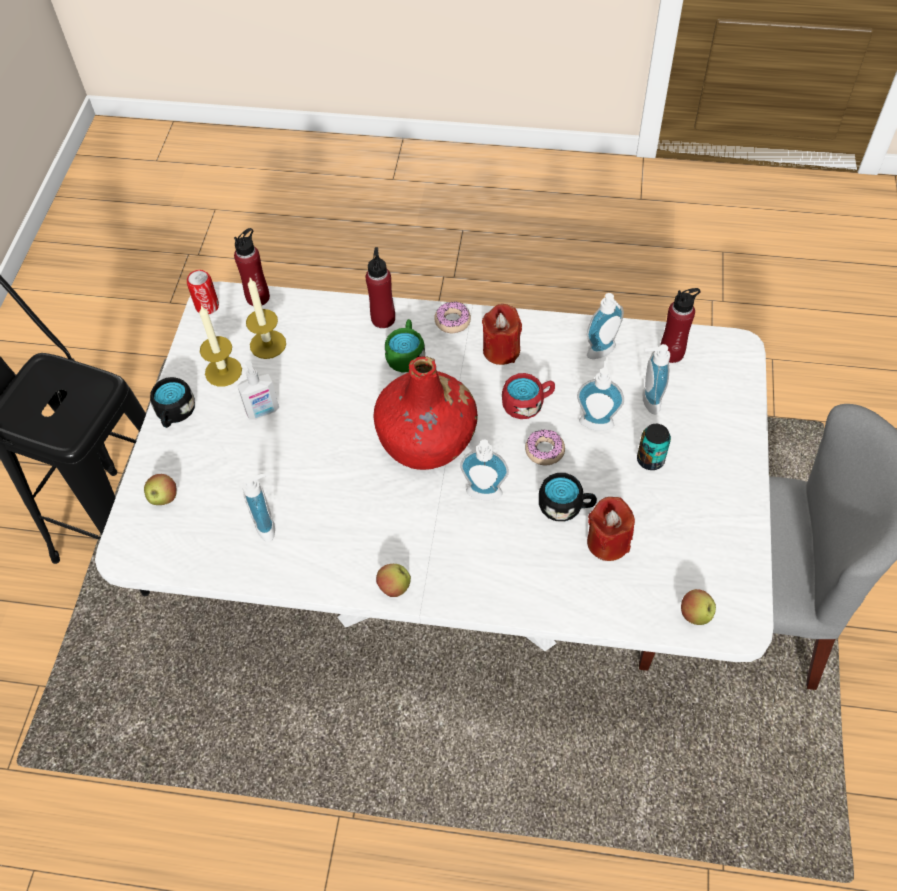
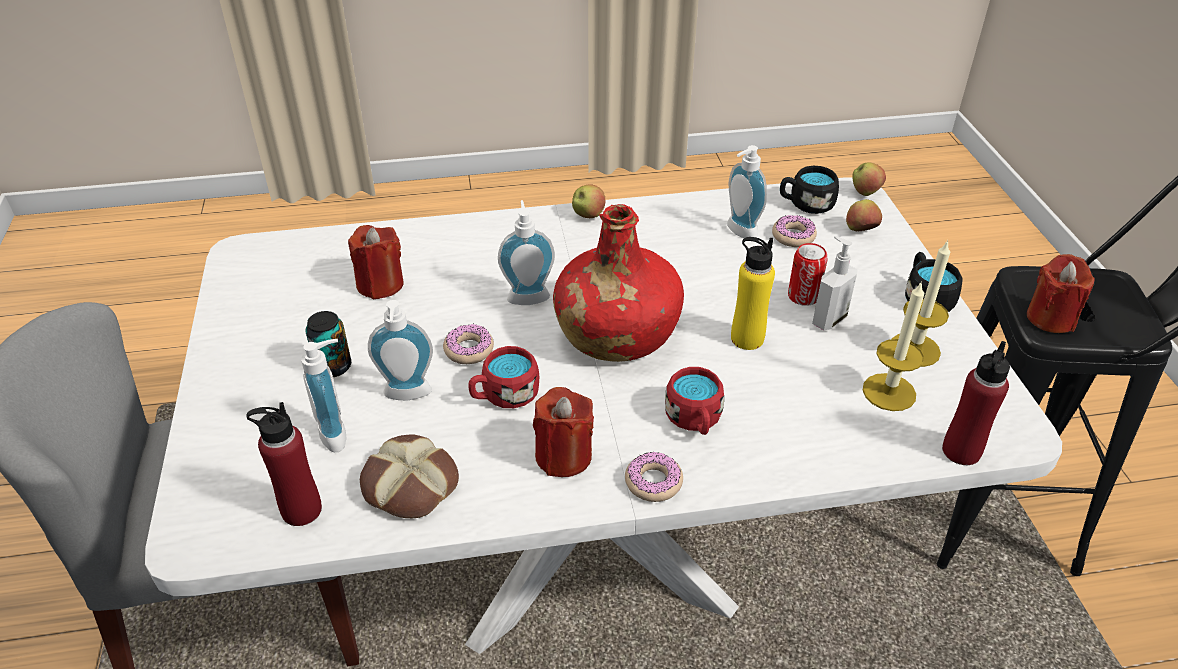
camera: 160 degrees right, 15 degrees down
can [187,270,219,314] -> can moved to [788,243,827,306]
red bottle [366,247,395,328] -> none
green mug [385,319,425,373] -> red mug [665,367,724,435]
black mug [539,473,597,522] -> black mug moved to [780,166,839,214]
soap dispenser [587,293,624,359] -> bread [360,435,459,518]
apple [681,589,716,625] -> apple moved to [852,162,886,196]
none -> yellow bottle [731,237,775,350]
none -> donut [772,215,817,247]
none -> red candle [1027,254,1094,333]

